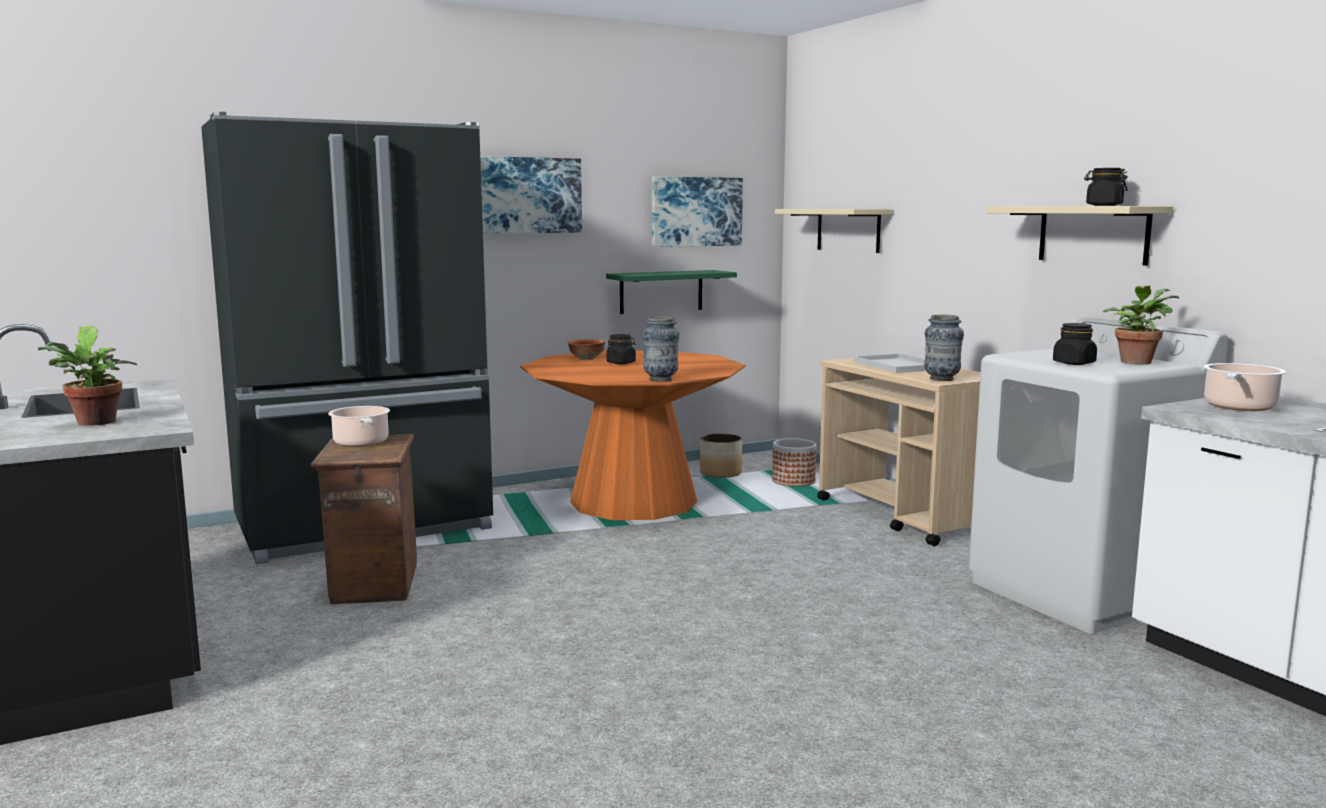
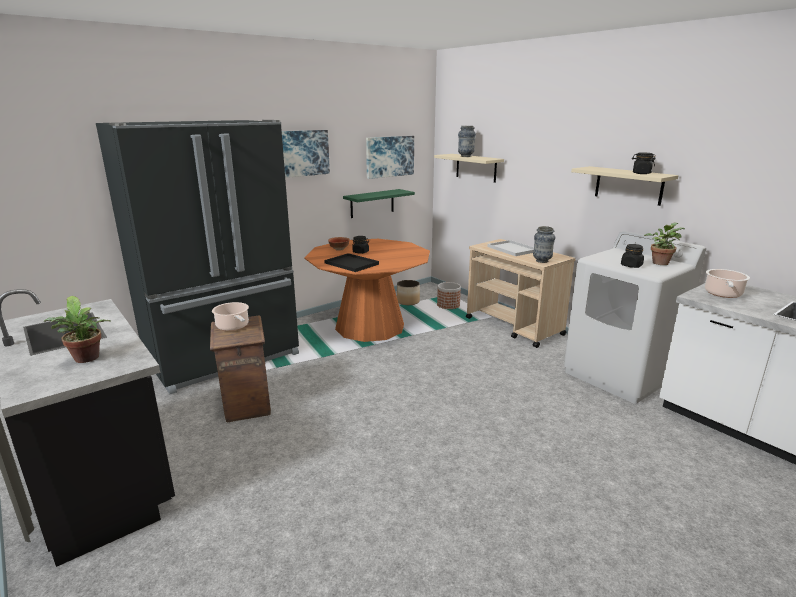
camera: 10 degrees left, 10 degrees up
vase [642,317,679,382] -> vase moved to [458,126,476,157]
none -> black tray [324,253,379,272]

